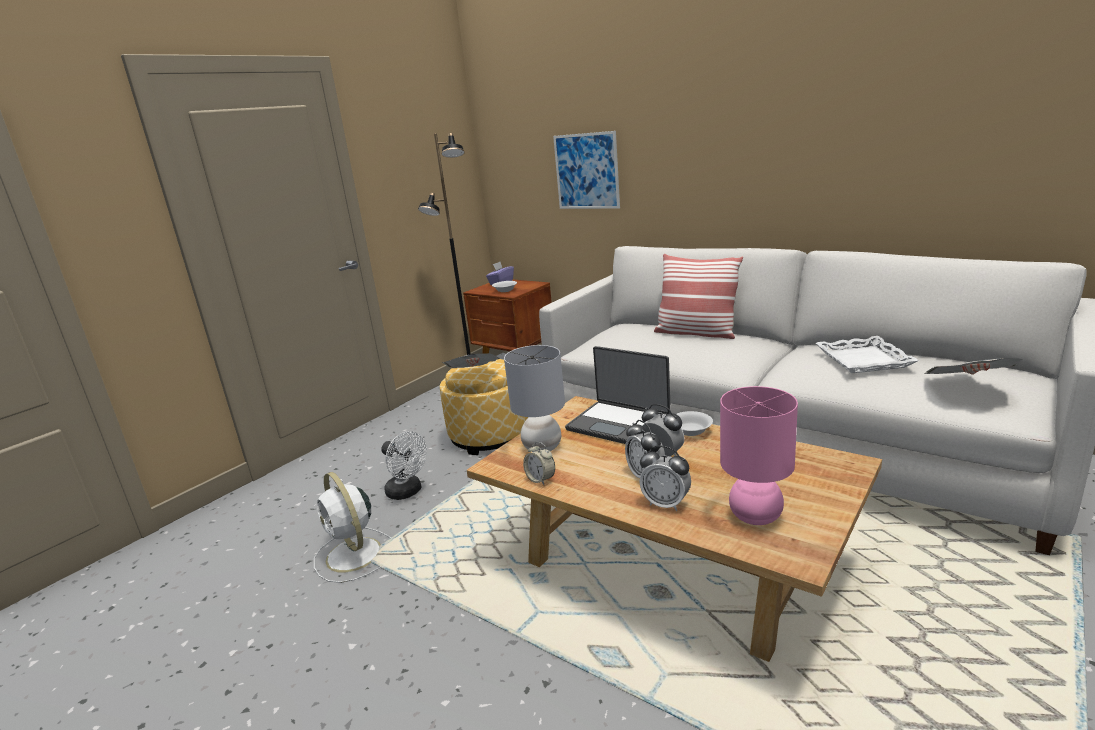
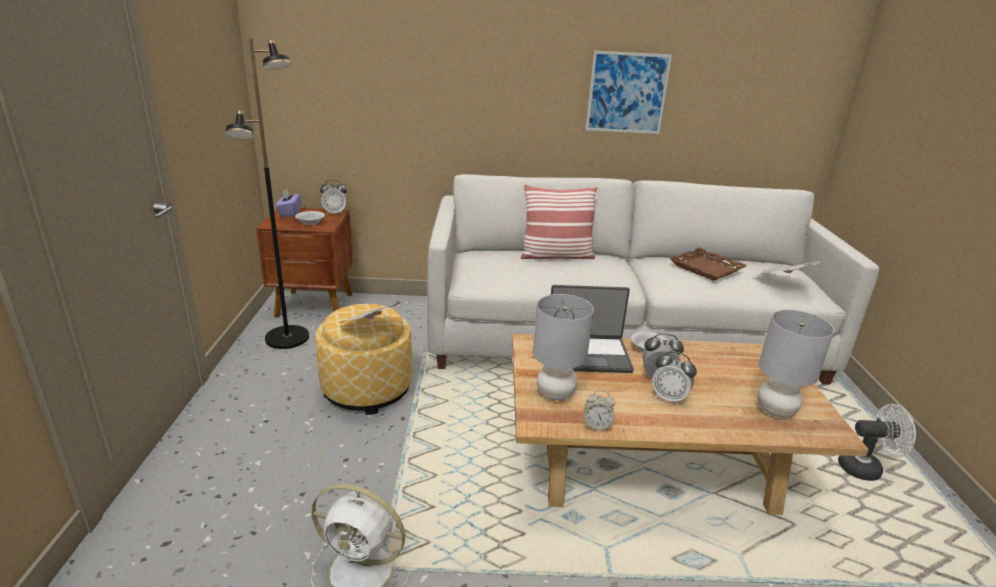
camera: 40 degrees left, 5 degrees up
white fan [381,431,427,500] -> white fan moved to [838,404,916,481]
picture [553,131,620,209] -> picture moved to [585,51,672,134]
alarm clock [640,446,691,511] -> alarm clock moved to [320,179,347,215]
pink table lamp [720,386,798,525] -> grey table lamp [757,310,834,417]
white tray [816,336,919,373] -> brown tray [669,248,747,281]

